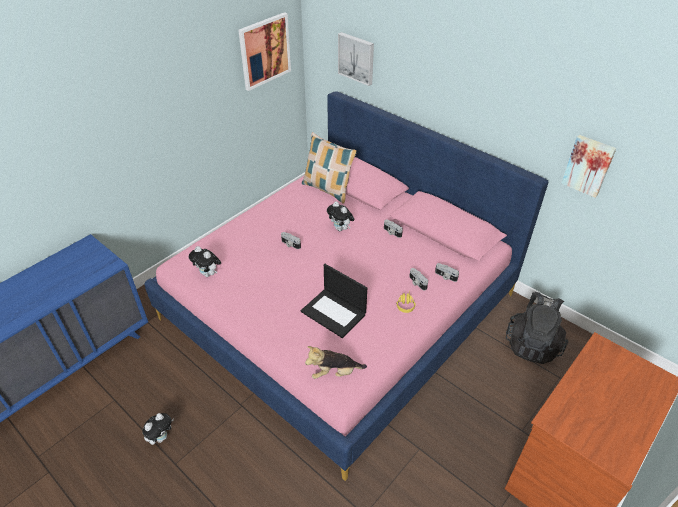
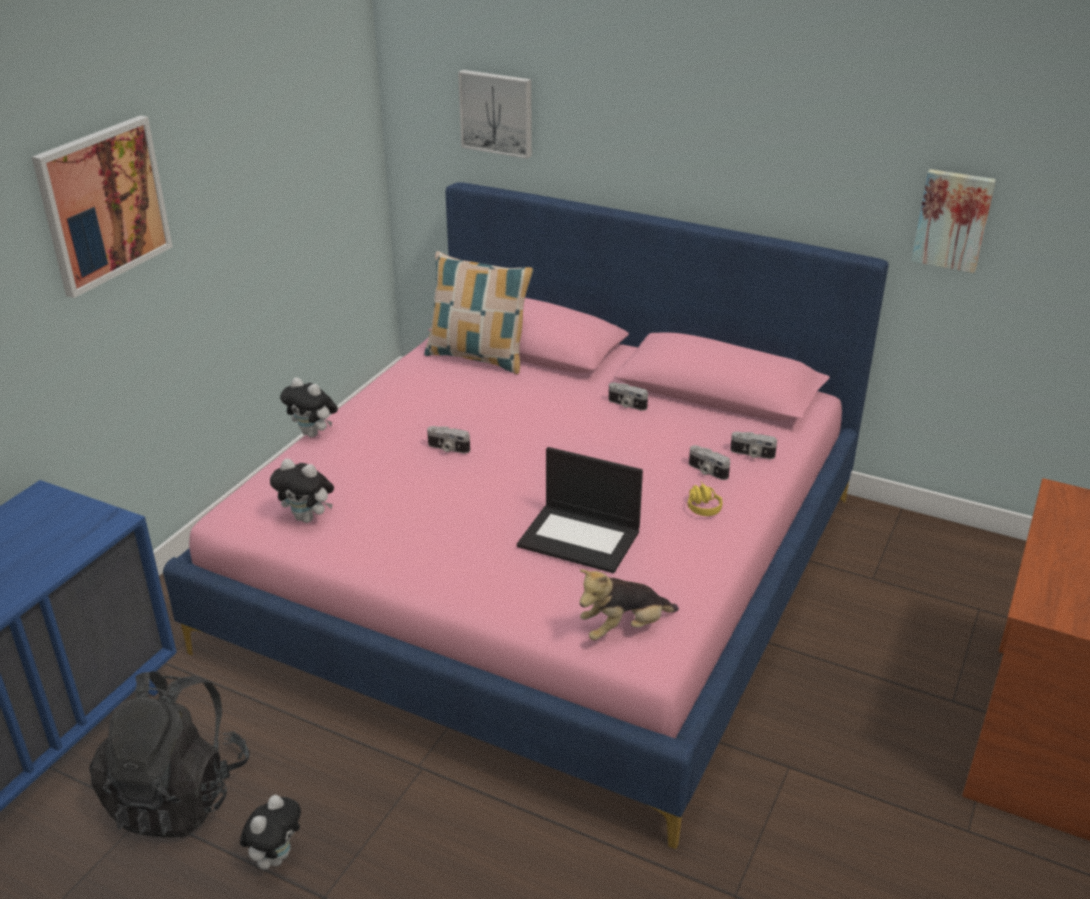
camera: 15 degrees left, 10 degrees down
picture [238,12,291,91] -> picture moved to [32,115,172,298]
plush toy [327,201,355,231] -> plush toy moved to [280,377,338,437]
black backpack [506,292,568,364] -> black backpack moved to [90,671,250,838]

